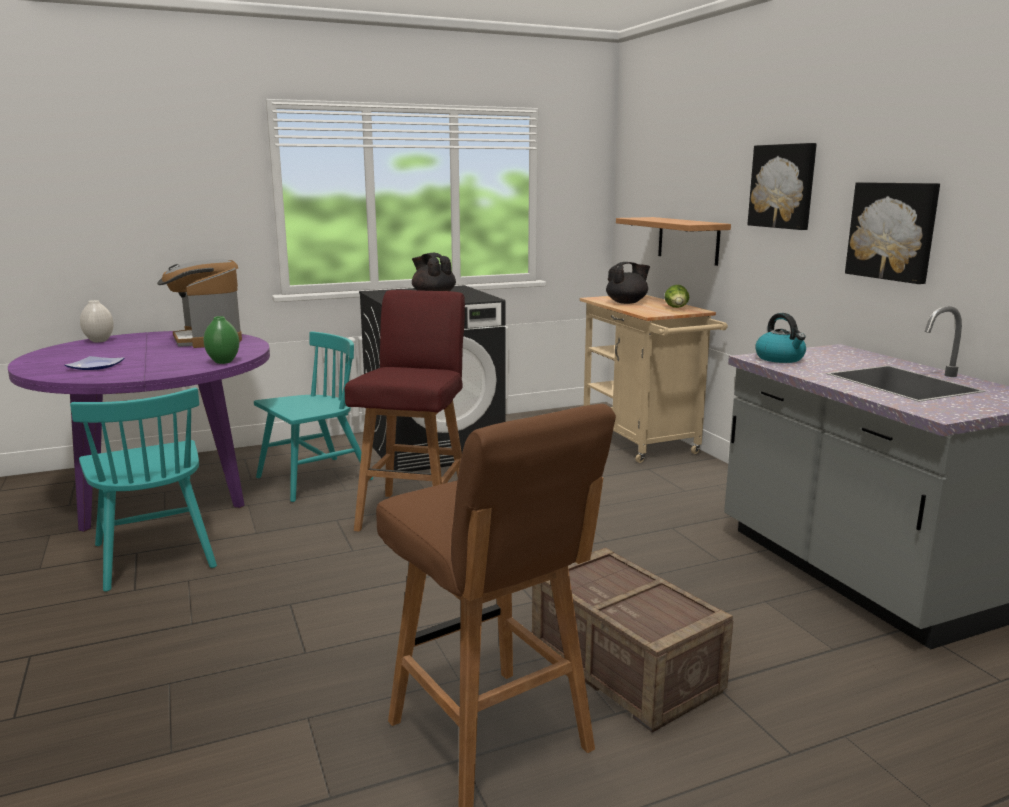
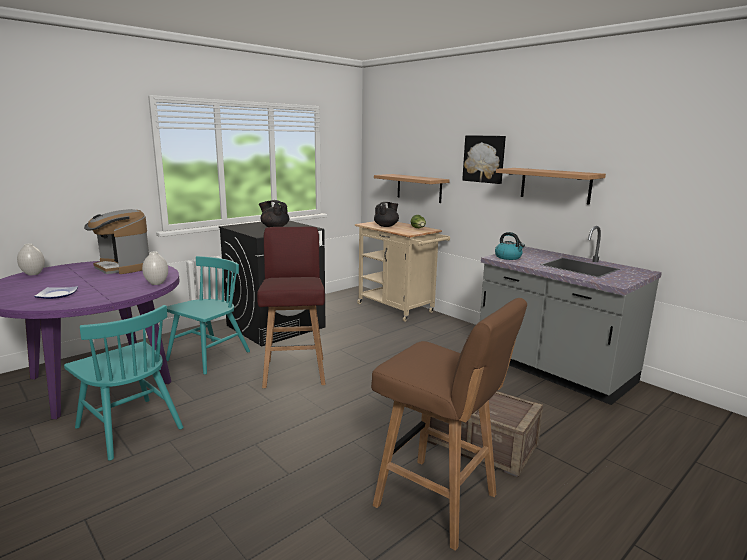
camera: 20 degrees left, 0 degrees up
green vase [204,316,239,364] -> white vase [142,252,168,285]
picture [845,182,940,284] -> shelf [496,168,606,205]

